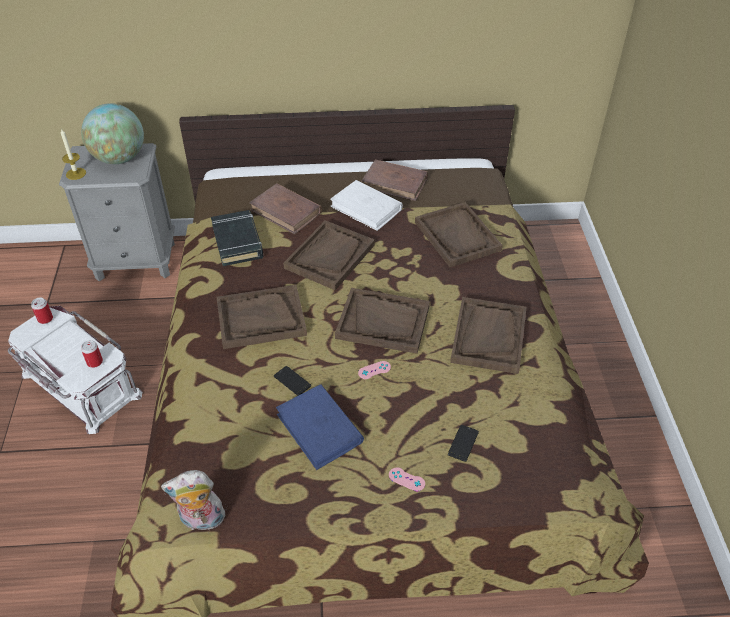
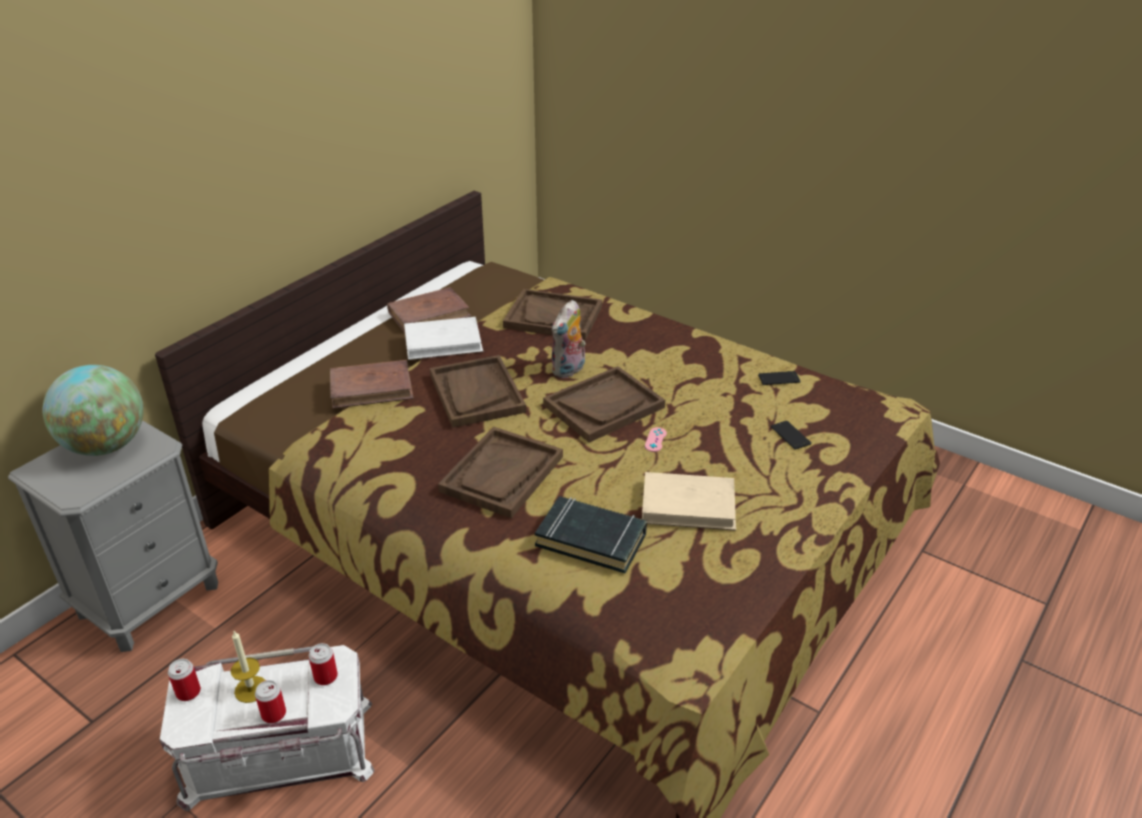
camera: 50 degrees left, 10 degrees down
candle [61,128,86,180] -> candle moved to [231,631,266,703]
plush toy [161,470,225,530] -> plush toy moved to [551,300,586,378]
black book [211,210,263,266] -> black book moved to [535,496,647,573]
phone [274,366,311,396] -> phone moved to [758,371,801,385]
blue book [276,384,364,470] -> beige book [642,472,736,531]
pink game controller [389,467,425,491] -> none
brown tray [450,297,526,374] -> none
none -> can [255,680,286,723]

